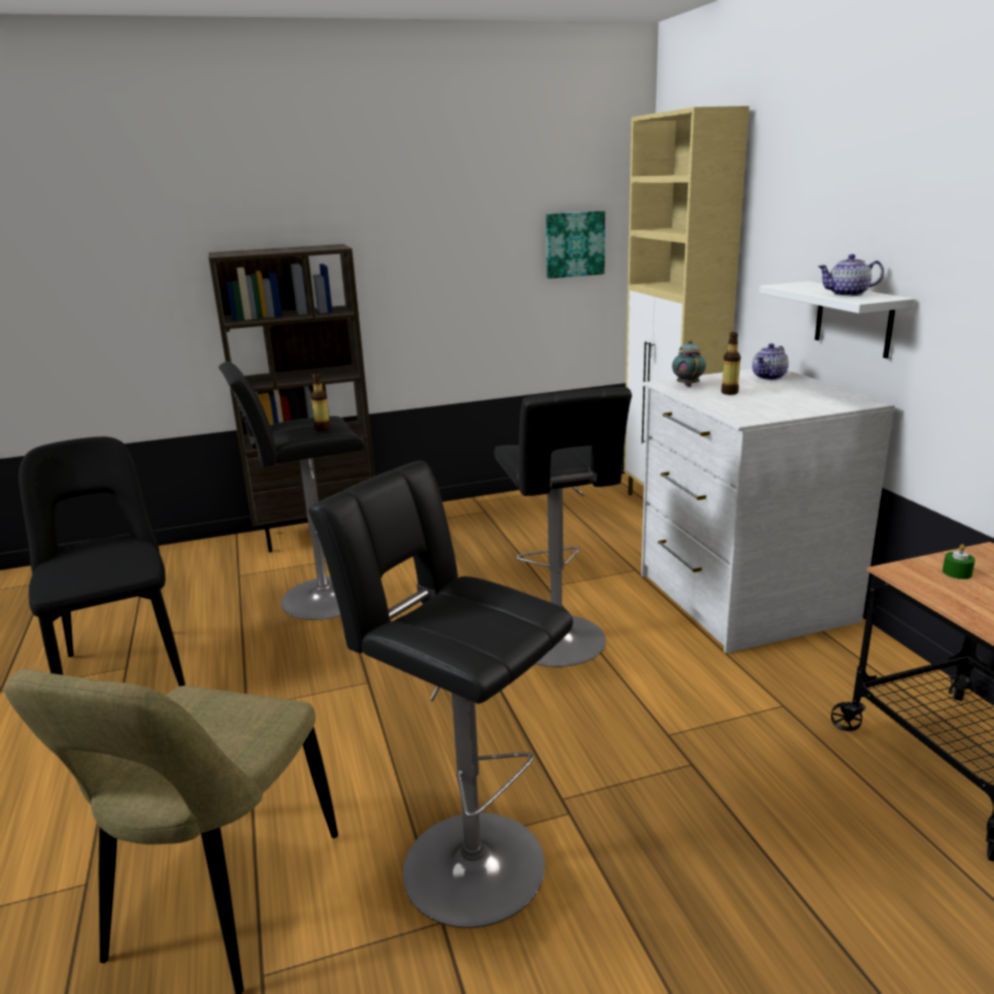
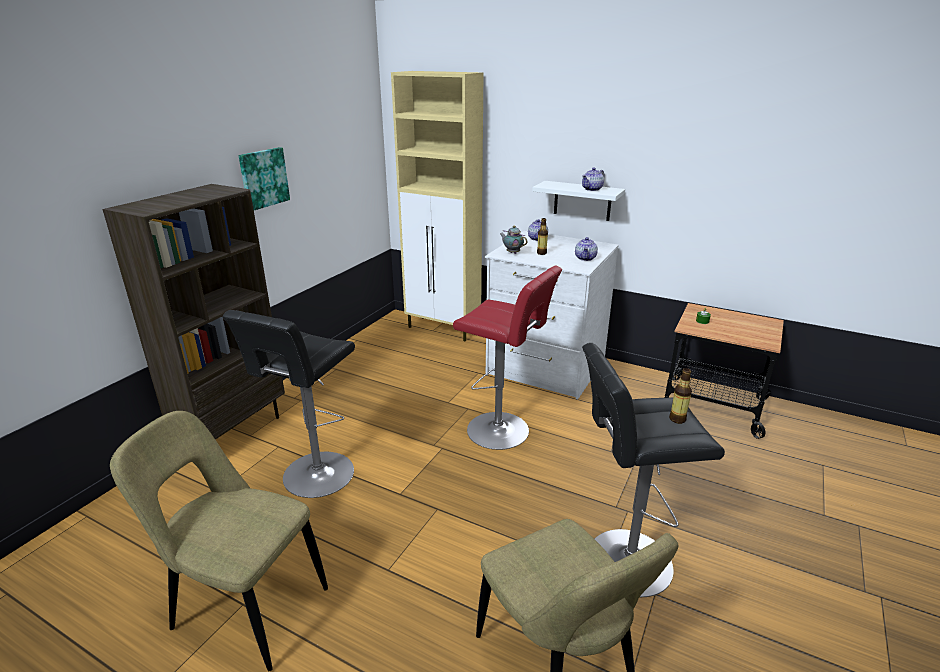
camera: 45 degrees left, 5 degrees up
black chair [19,437,185,687] -> beige chair [110,411,328,671]
bottle [311,373,331,431] -> bottle moved to [669,368,692,424]
black stool [494,387,632,667] -> red stool [453,266,562,450]
picture [546,211,605,279] -> picture moved to [238,147,290,210]
none -> teapot [575,237,598,261]

